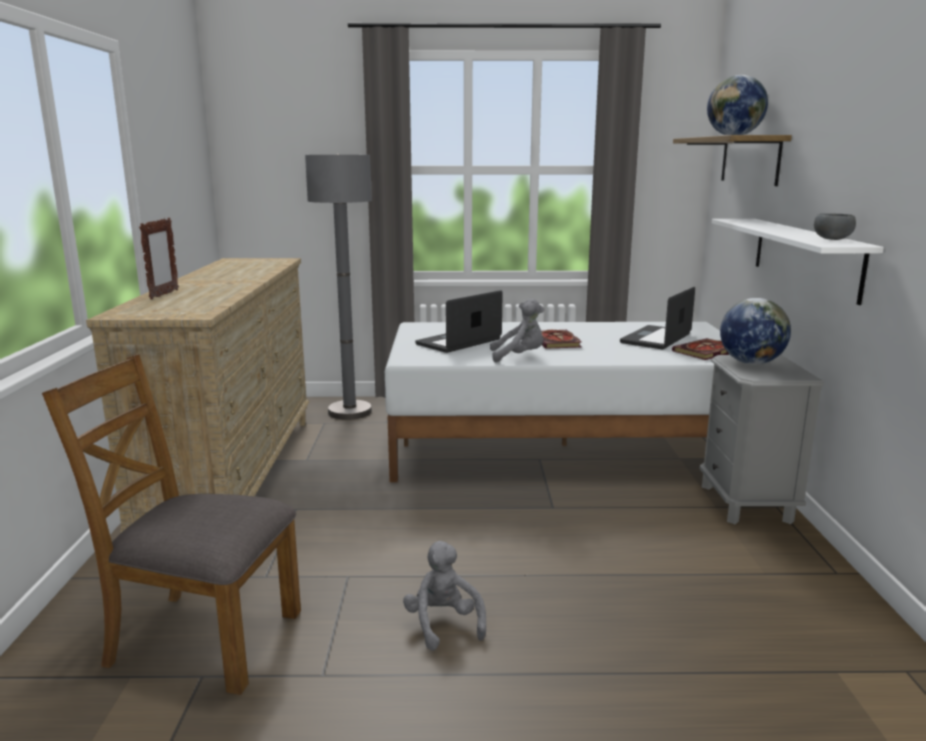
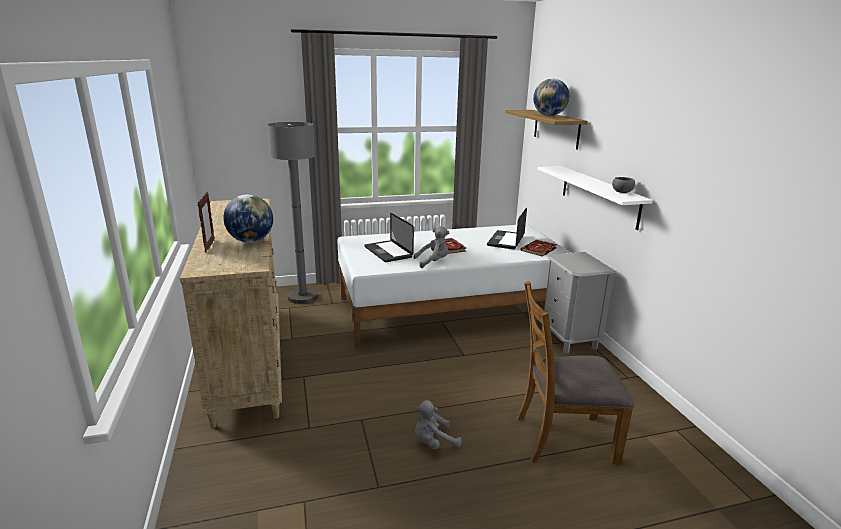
camera: 15 degrees left, 5 degrees up
brown chair [42,354,301,695] -> brown chair moved to [517,281,635,464]
grey plush toy [403,541,486,651] -> grey plush toy turned 75 degrees counterclockwise [415,400,462,450]
laptop [415,290,503,353] -> laptop turned 60 degrees counterclockwise [365,213,414,262]
globe [720,298,791,365] -> globe moved to [223,195,273,243]

